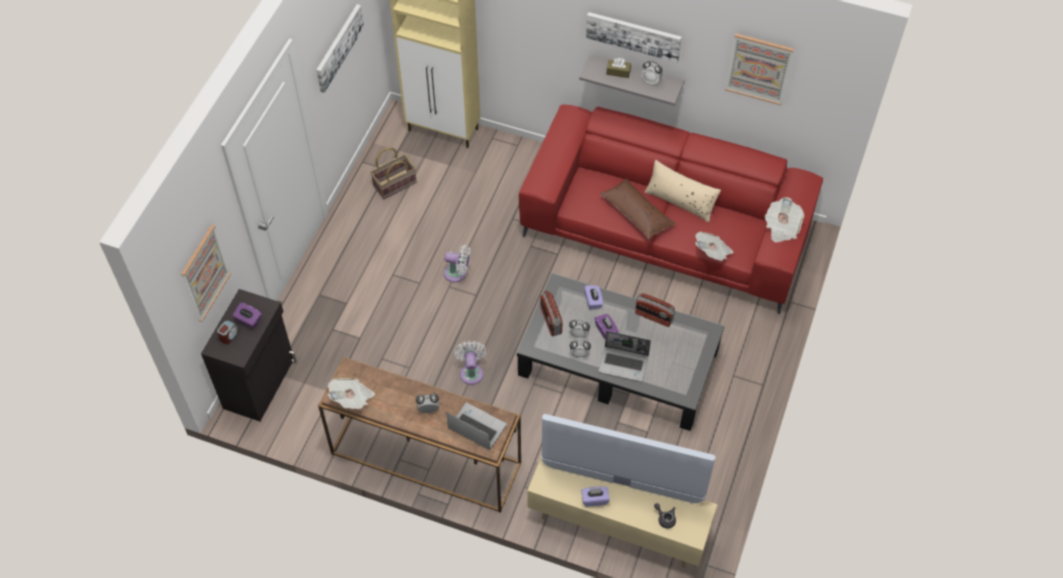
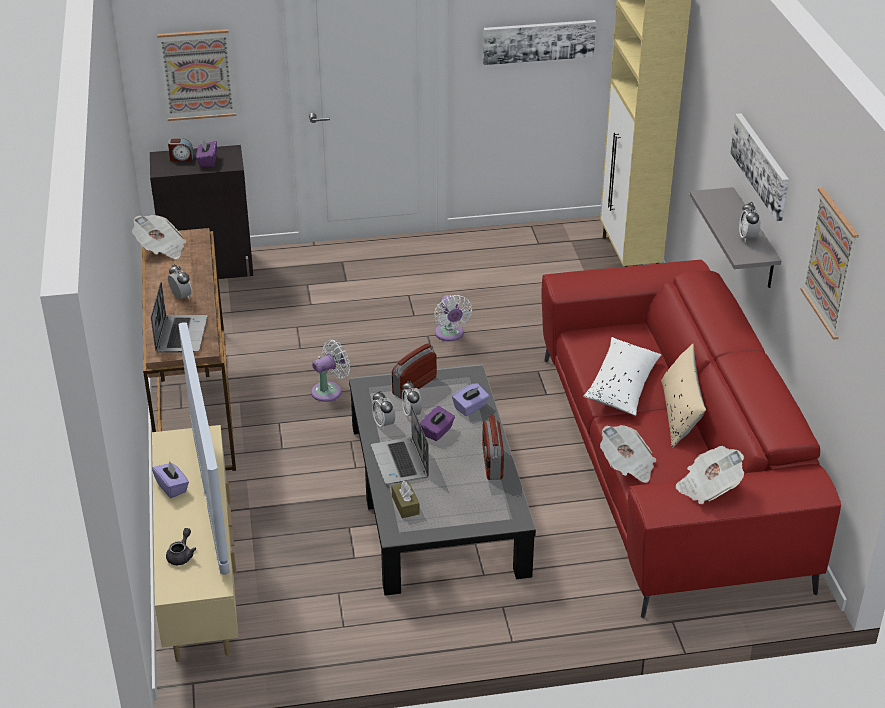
camera: 60 degrees right, 20 degrees down
basket [370,147,417,199] -> none
brown pillow [599,179,676,239] -> white pillow [583,337,661,416]
brown tissue box [606,58,631,78] -> brown tissue box moved to [392,480,420,518]

